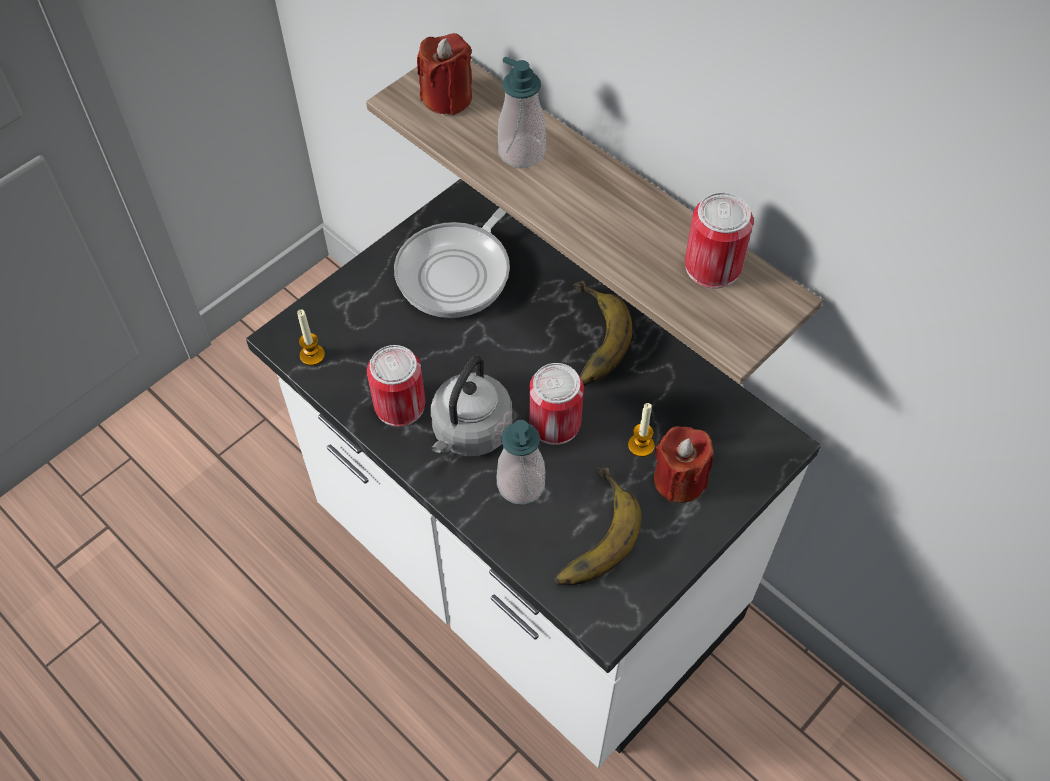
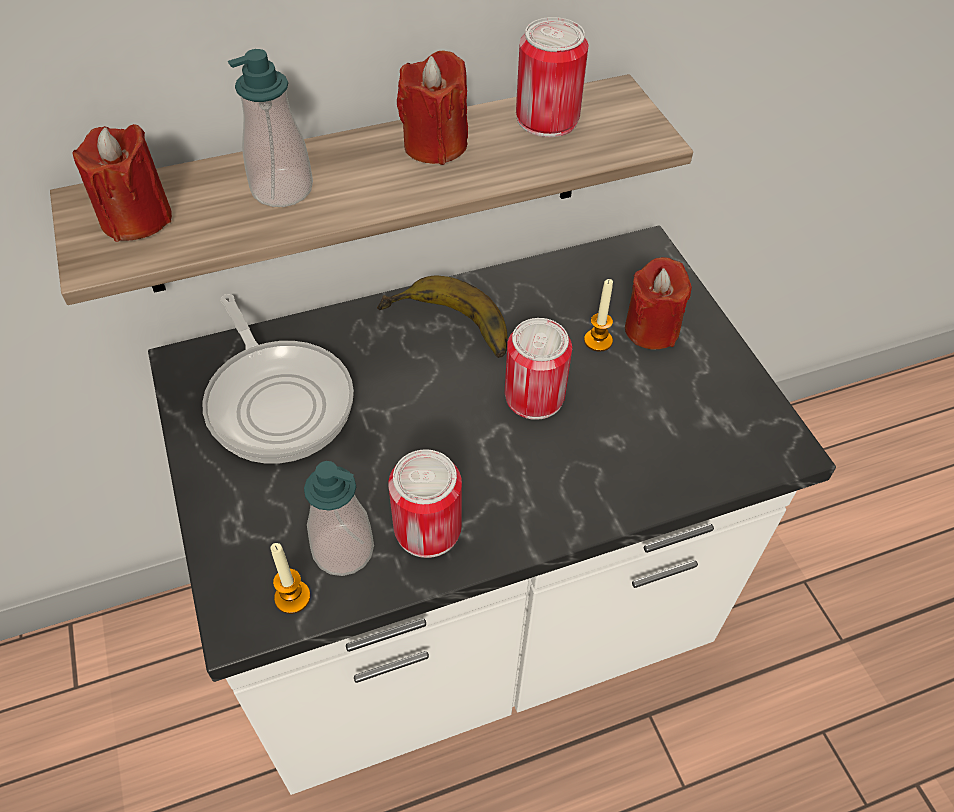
camera: 65 degrees left, 5 degrees down
grey kettle [431,356,512,456] -> none
soap dispenser [497,420,545,504] -> soap dispenser moved to [304,461,374,576]
banana [554,467,642,585] -> none
none -> red candle [397,51,468,165]

